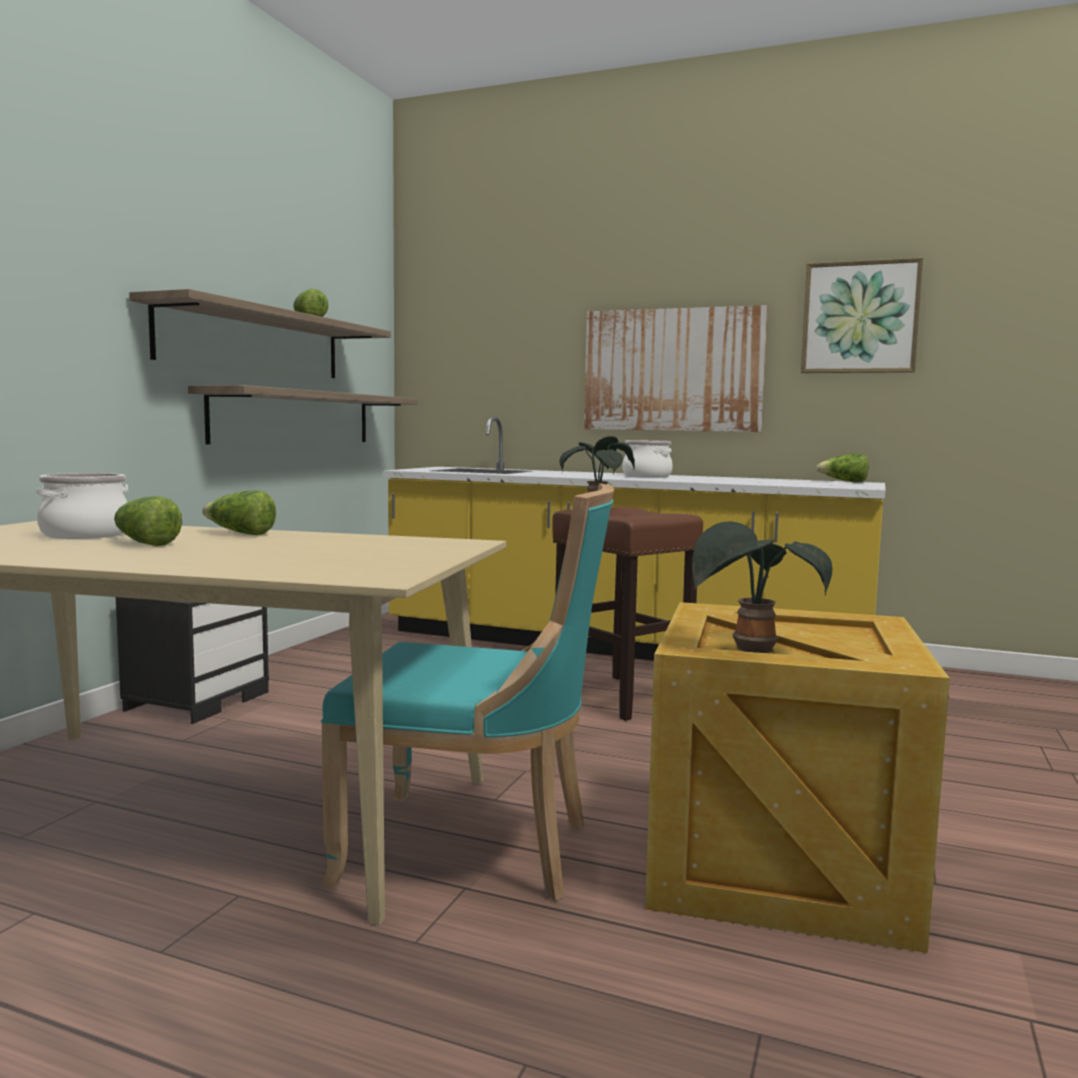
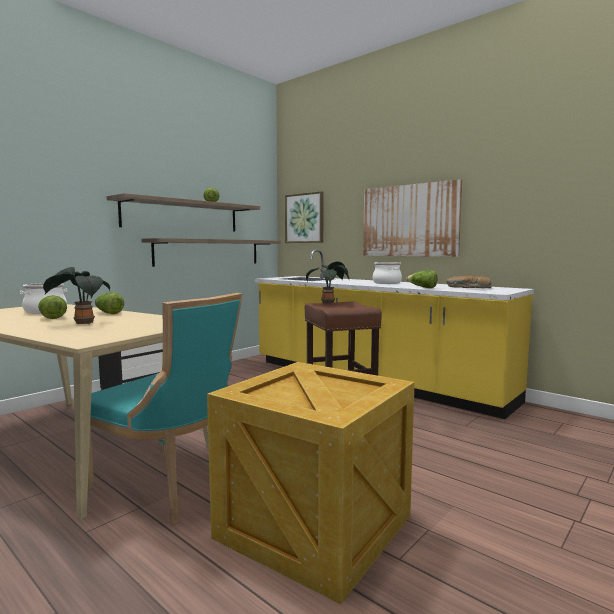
camera: 20 degrees right, 0 degrees up
potted plant [692,522,832,653] -> potted plant moved to [43,267,110,324]
picture [801,258,923,373] -> picture moved to [285,191,324,243]
lettuce [816,454,869,482] -> lettuce moved to [406,270,437,288]
none -> bread [446,276,492,288]

